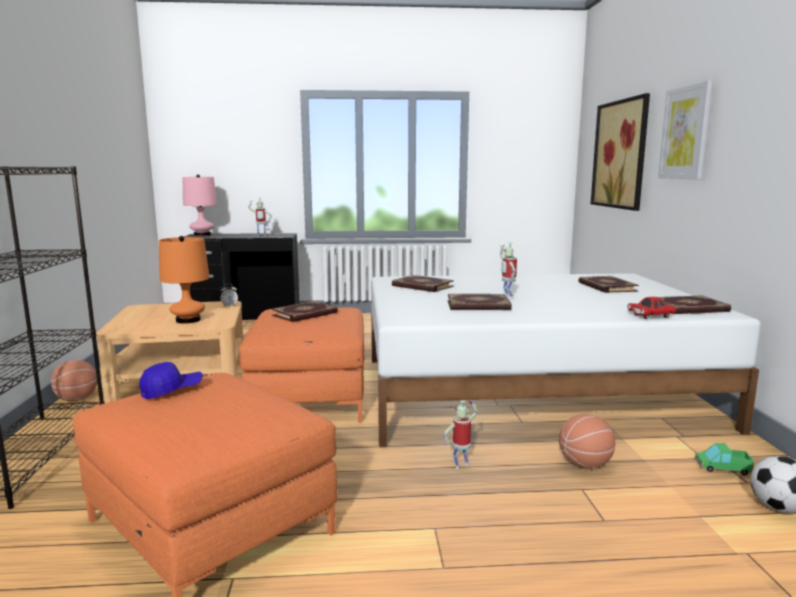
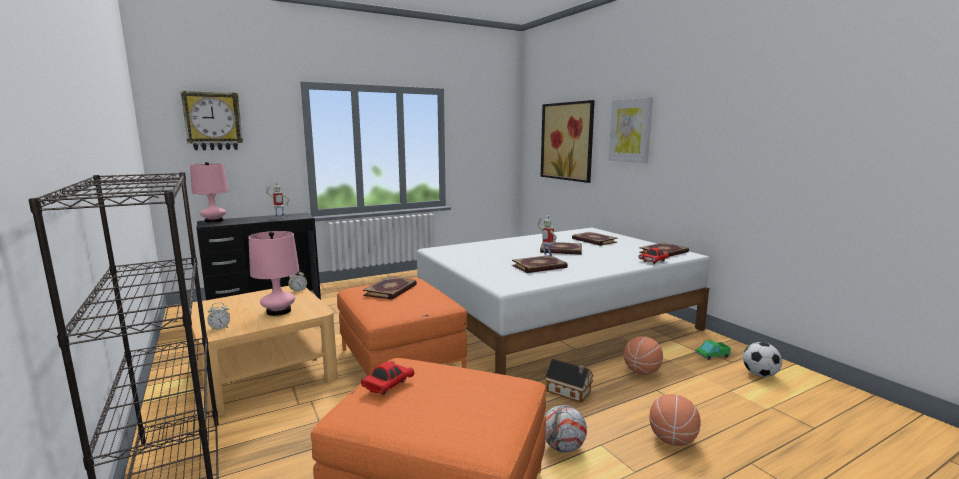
camera: 25 degrees left, 0 degrees up
basketball [51,360,97,401] -> basketball moved to [649,394,701,446]
blue cap [139,362,203,399] -> red toy car [361,361,414,395]
orange table lamp [159,236,210,323] -> pink table lamp [249,231,299,316]
book [392,275,454,292] -> book moved to [540,242,582,255]
toy robot [443,400,478,469] -> toy house [545,359,594,403]
none -> wall clock [181,91,243,150]
none -> alarm clock [207,303,230,331]
none -> football [545,405,587,453]

